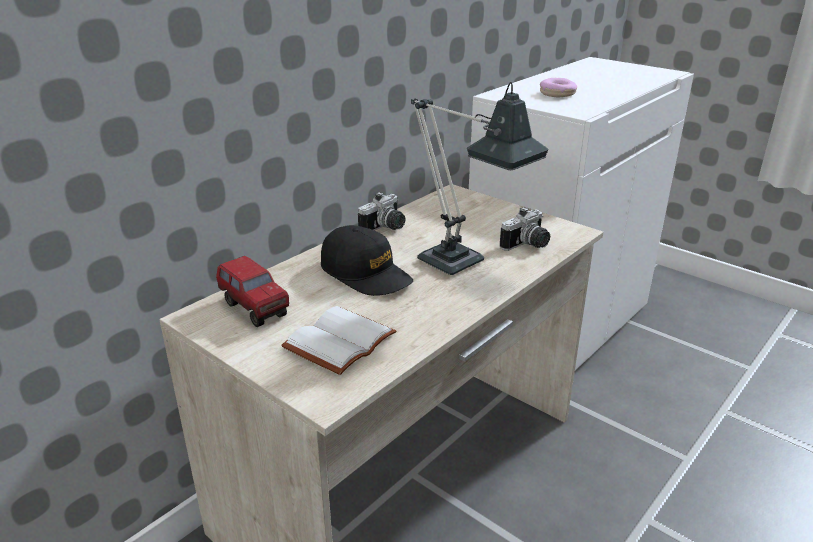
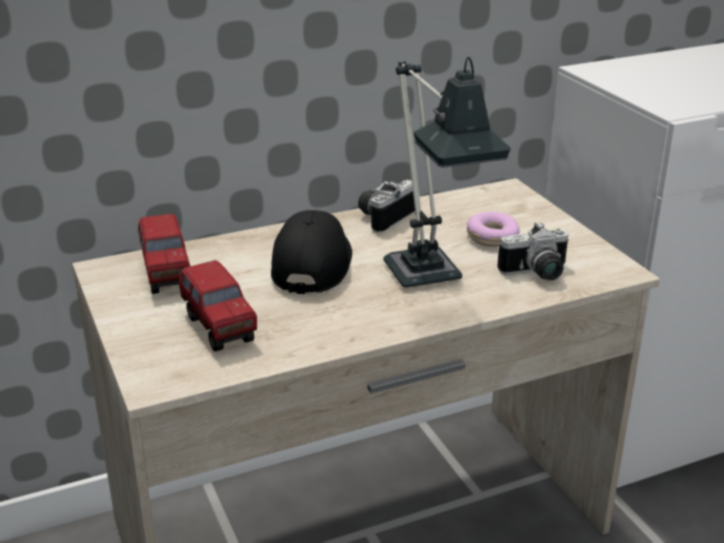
camera: 25 degrees right, 0 degrees up
white book [281,306,396,375] -> toy truck [179,260,257,351]
black cap [321,225,413,296] -> black cap turned 150 degrees counterclockwise [271,210,352,294]
camera [358,192,405,231] -> camera turned 150 degrees clockwise [358,180,415,233]
donut [540,78,577,97] -> donut moved to [467,212,520,246]

